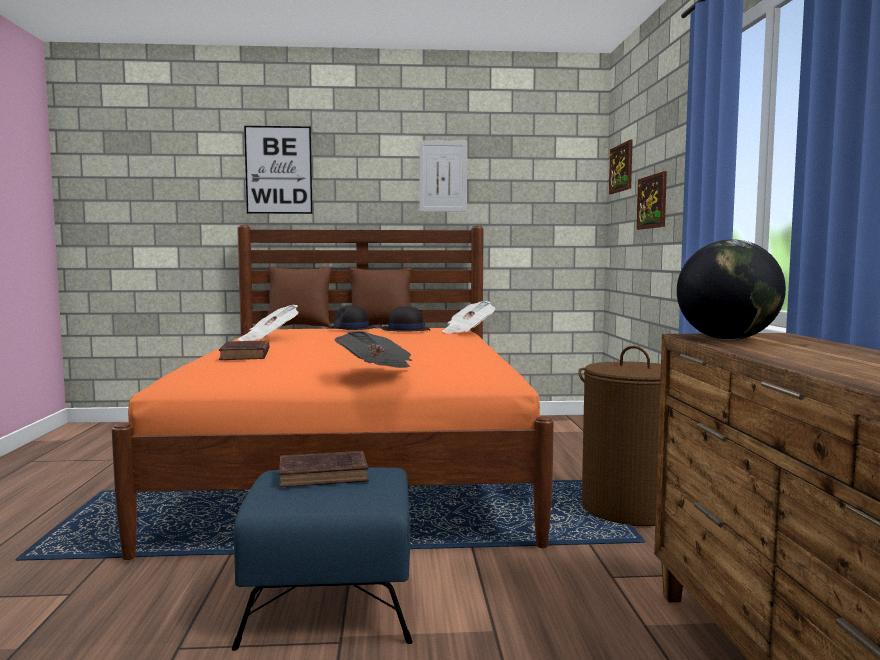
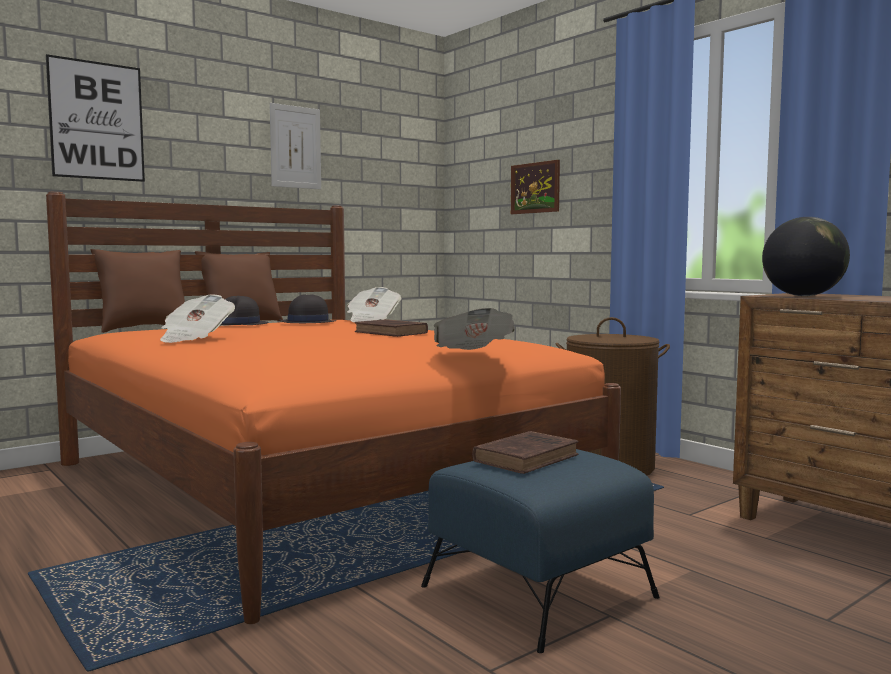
camera: 35 degrees left, 0 degrees up
brown book [219,340,269,360] -> brown book moved to [355,319,428,337]
picture [609,140,633,194] -> none

